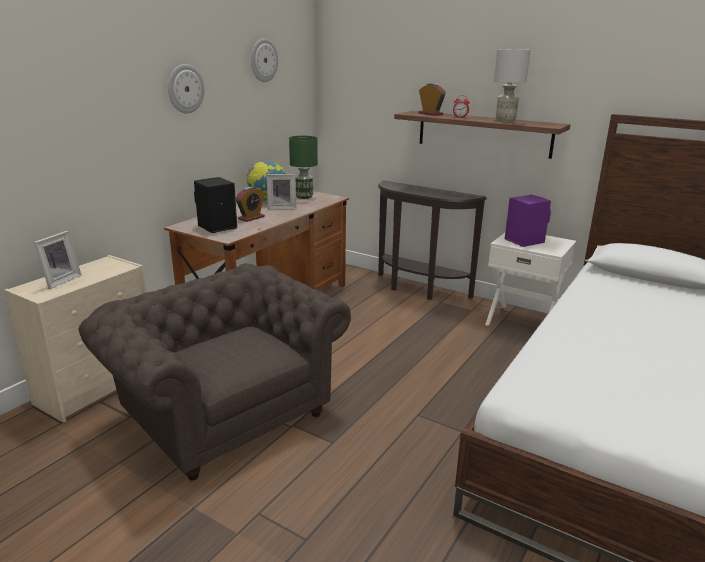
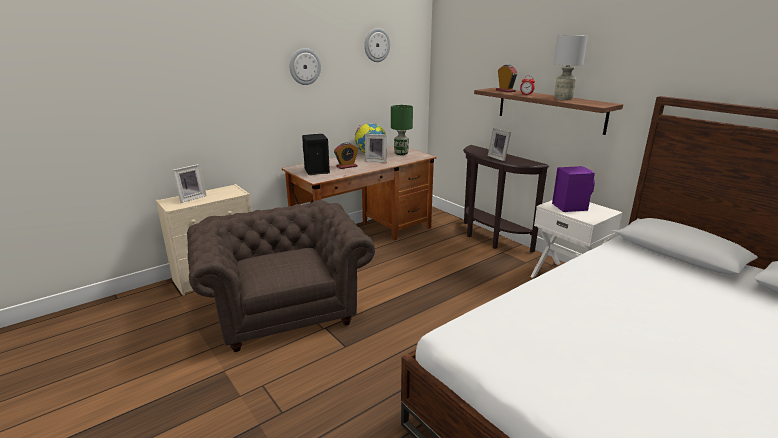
camera: 20 degrees right, 0 degrees up
none -> picture frame [488,128,511,161]

